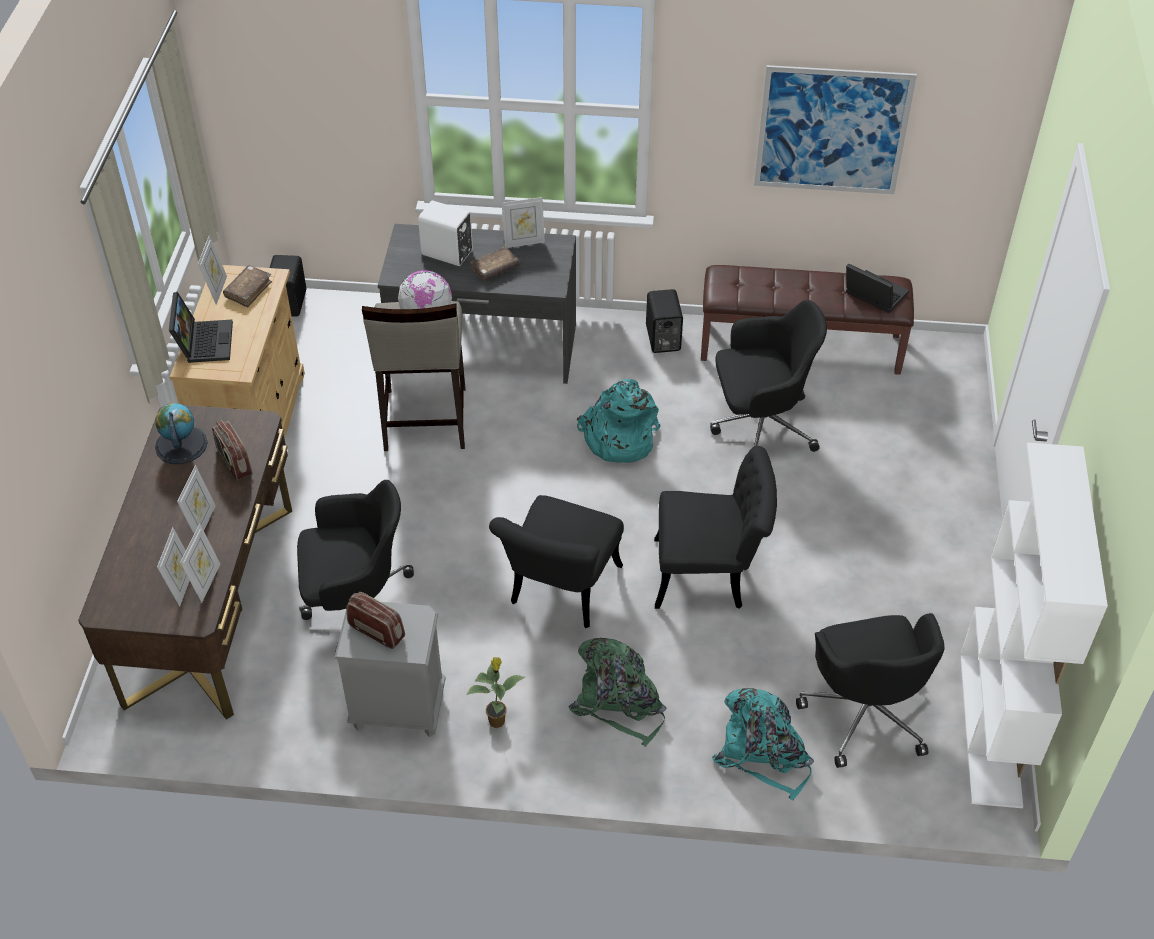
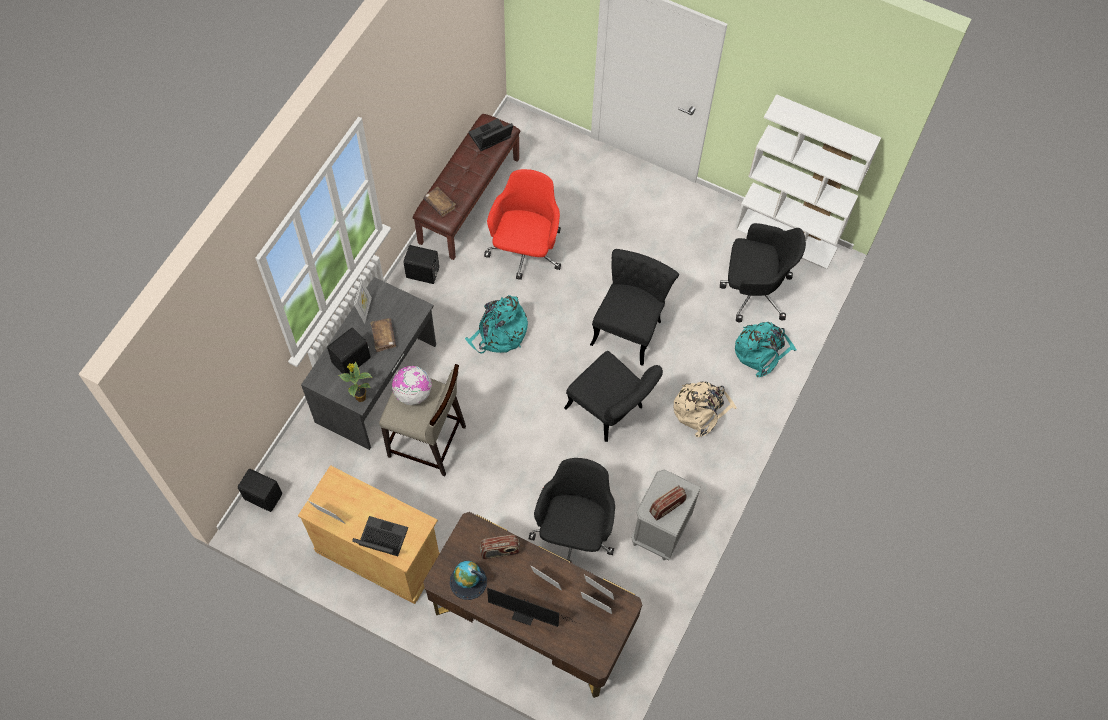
camera: 70 degrees left, 15 degrees up
brown book [223,265,272,307] -> brown book moved to [423,187,456,217]
white speaker [418,201,473,266] -> black speaker [327,327,371,374]
potted plant [466,657,525,728] -> potted plant moved to [339,362,372,402]
green backpack [569,638,666,747] -> beige backpack [673,382,737,437]
black office chair [710,300,827,452] -> red office chair [484,169,561,280]
picture [754,65,917,194] -> none
none -> monitor [487,588,582,627]

